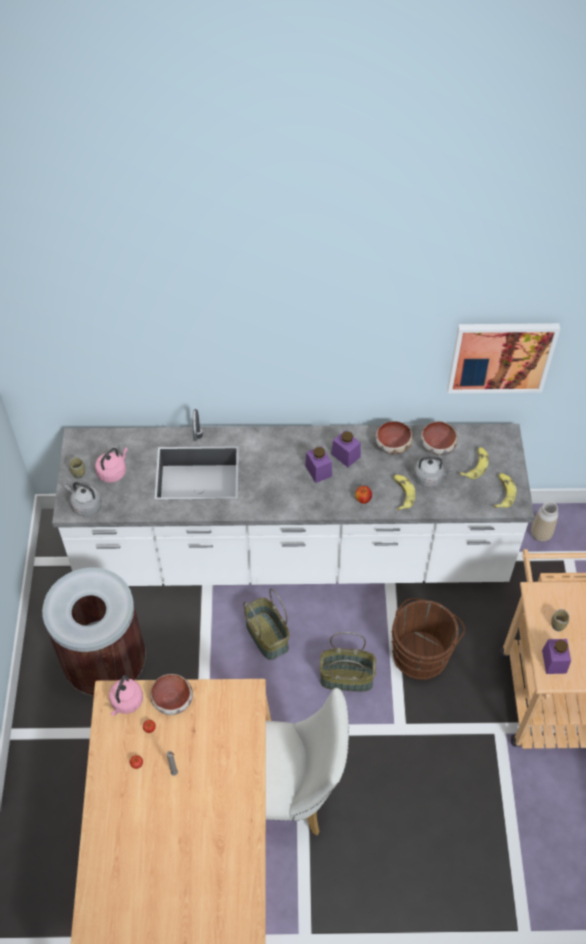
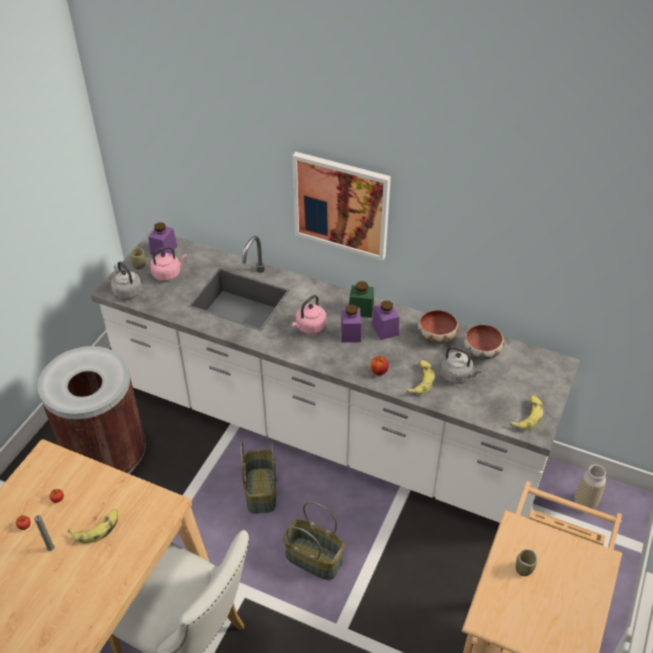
camera: 25 degrees right, 10 degrees down
pink kettle [109,675,143,716] -> pink kettle moved to [291,295,326,334]
bowl [150,674,193,715] -> none
brown bucket [391,598,465,680] -> none
picture [447,323,560,393] -> picture moved to [292,152,391,261]
banana [459,447,489,479] -> banana moved to [68,509,118,543]
purple jar [542,639,571,674] -> purple jar moved to [148,223,177,256]
none -> green jar [349,281,374,318]

